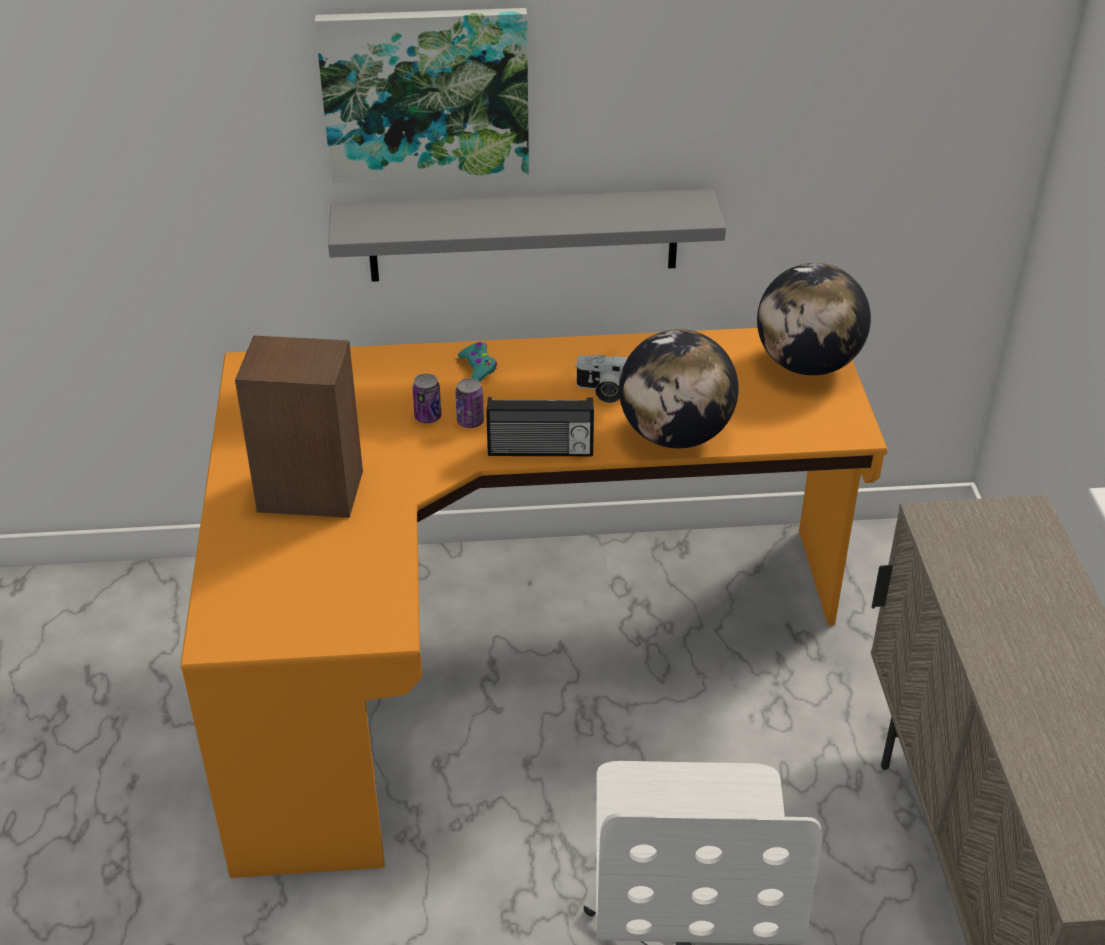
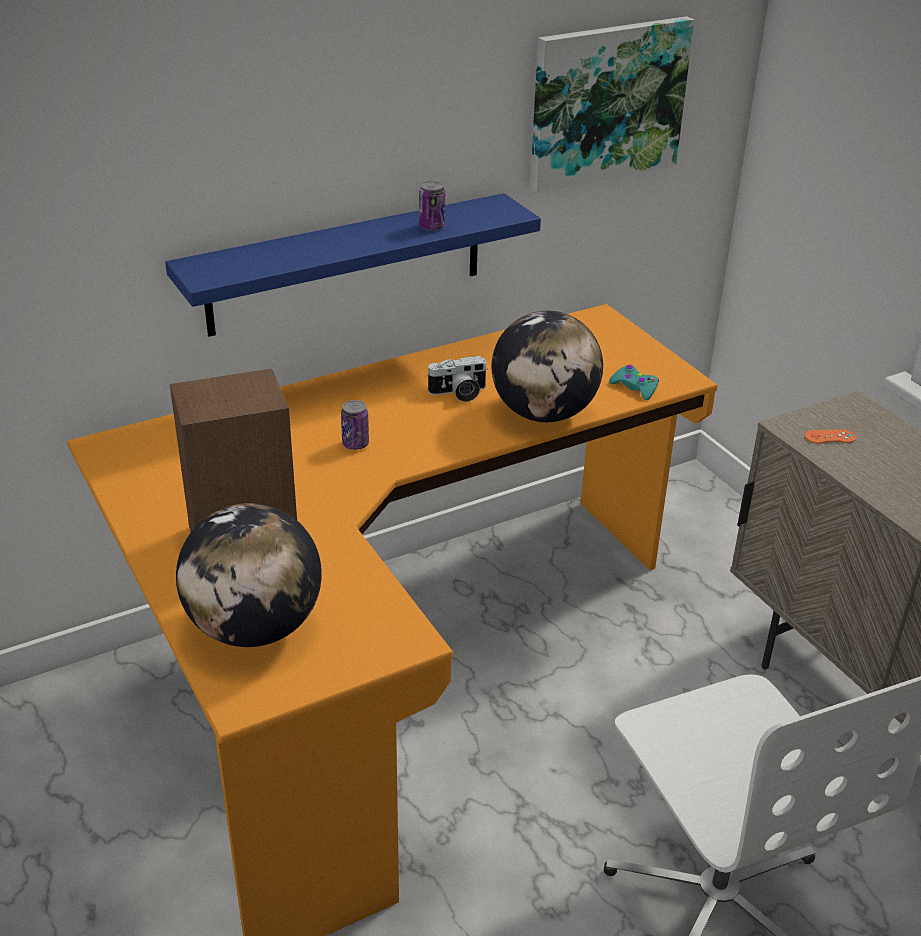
camera: 25 degrees left, 5 degrees down
picture [315,8,529,183] -> picture moved to [530,16,694,193]
grey shelf [328,189,726,282] -> blue shelf [165,193,541,337]
can [412,374,442,423] -> can moved to [419,181,445,231]
turquoise game controller [458,342,497,382] -> turquoise game controller moved to [609,365,659,400]
radio [486,397,594,456] -> none
globe [757,263,871,376] -> globe moved to [176,503,322,647]
none -> orange game controller [805,429,856,444]

